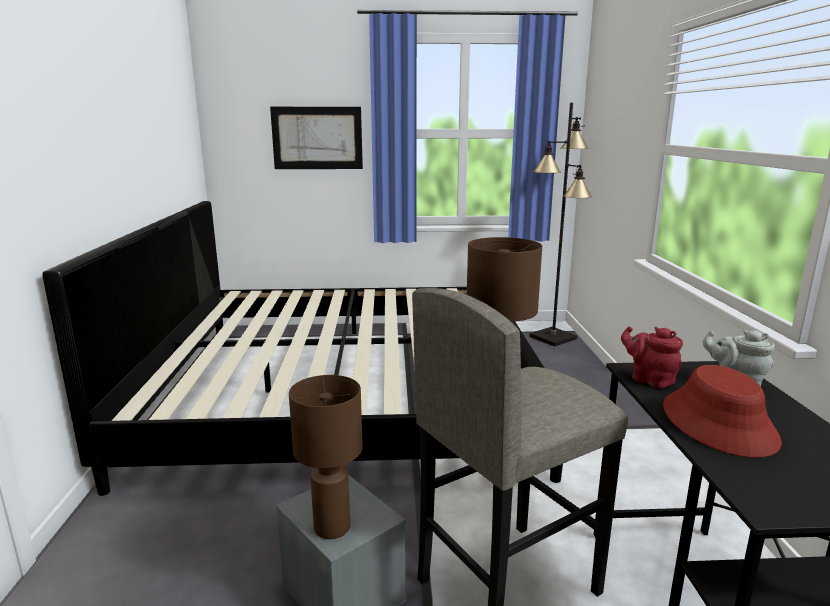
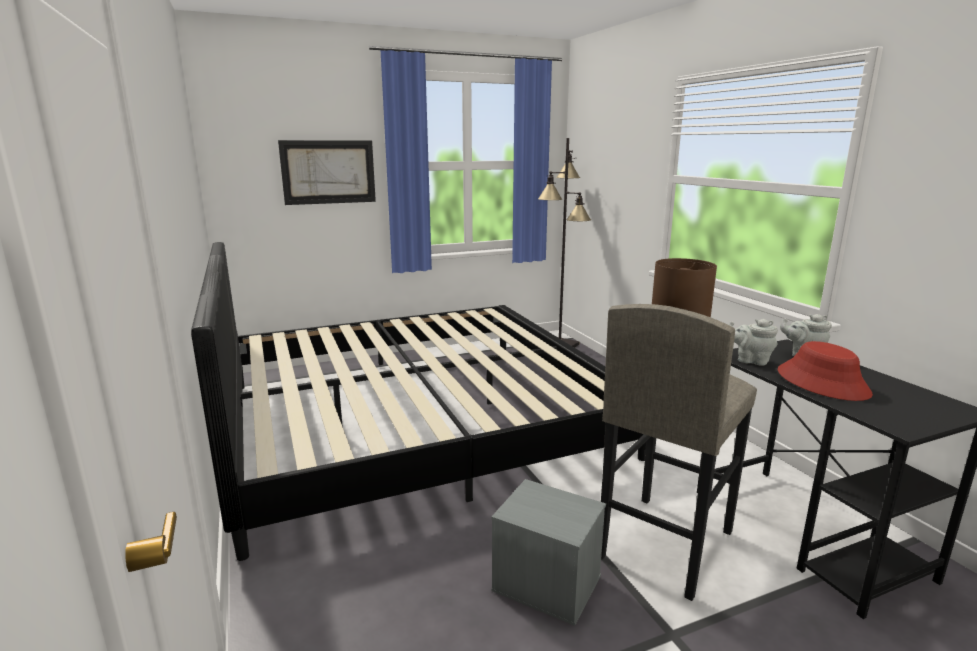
camera: 20 degrees left, 0 degrees up
brown table lamp [289,375,363,539] -> none
red teapot [621,326,683,389] -> grey teapot [728,319,778,366]

